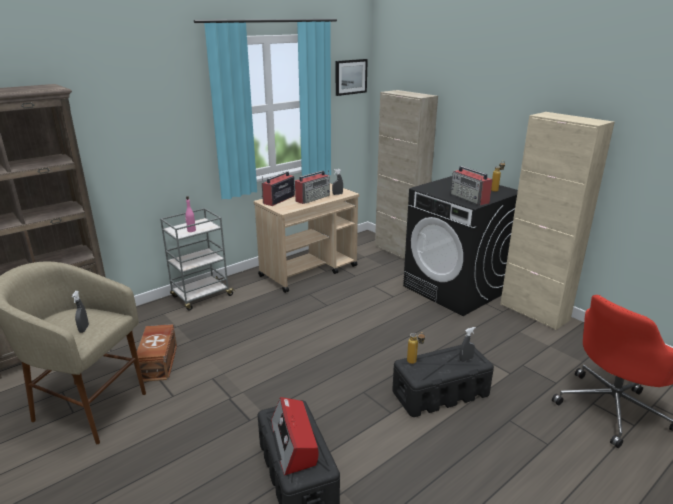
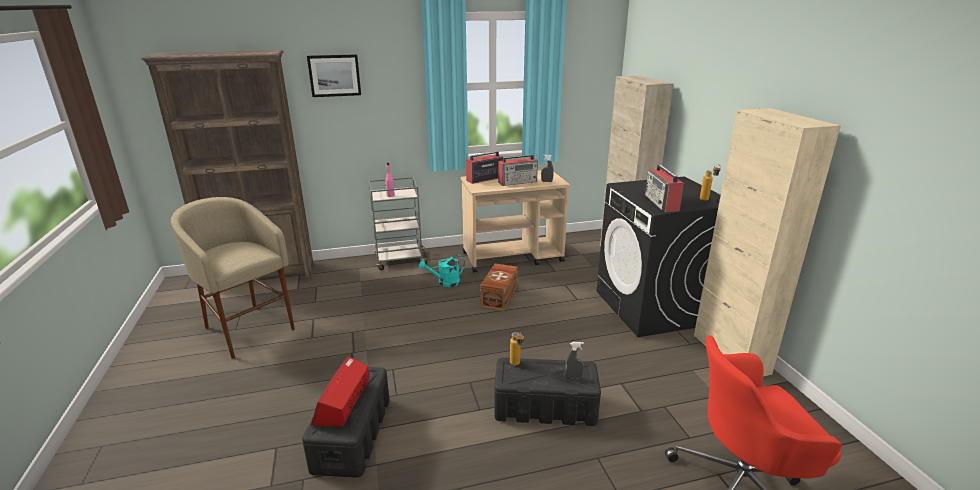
camera: 25 degrees right, 0 degrees up
grey spray bottle [72,291,89,333] -> none
brown storage box [137,324,177,382] -> brown storage box moved to [480,264,518,311]
picture [336,59,368,96] -> picture moved to [307,54,361,97]
none -> turquoise watering can [419,255,465,287]

